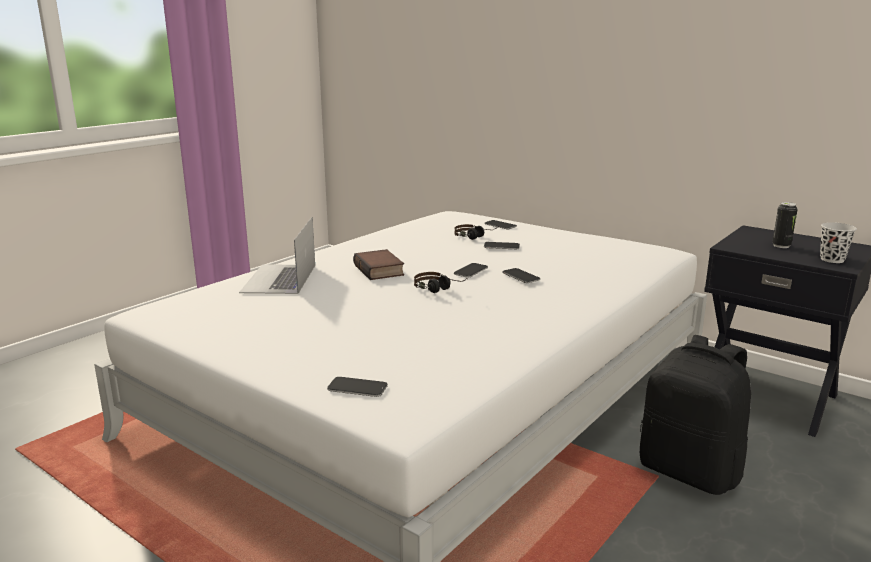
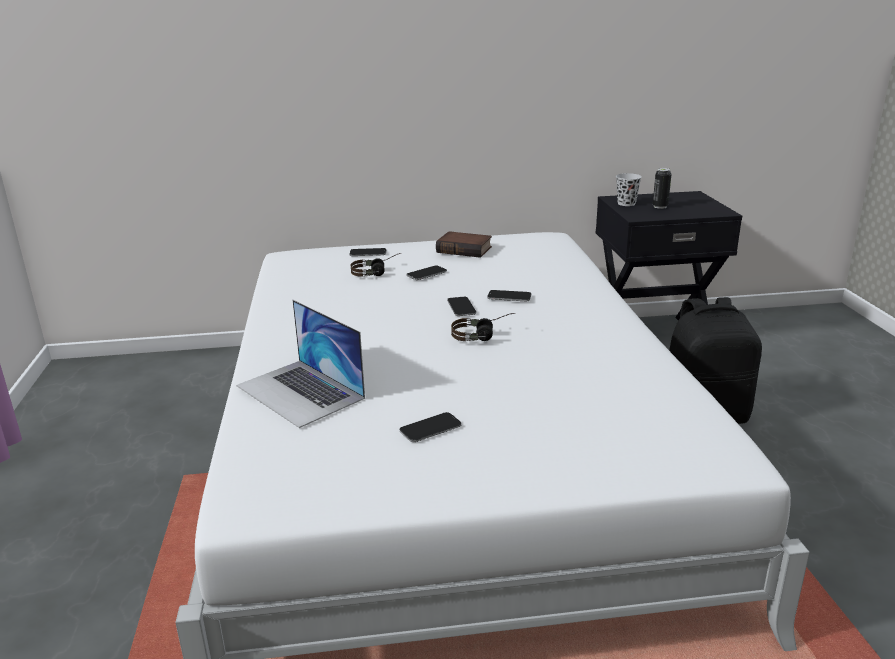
camera: 45 degrees left, 5 degrees up
phone [327,377,388,397] -> phone moved to [399,412,462,442]
book [353,249,404,280] -> book moved to [436,231,492,258]
black cup [820,222,857,263] -> black cup moved to [616,173,642,206]

